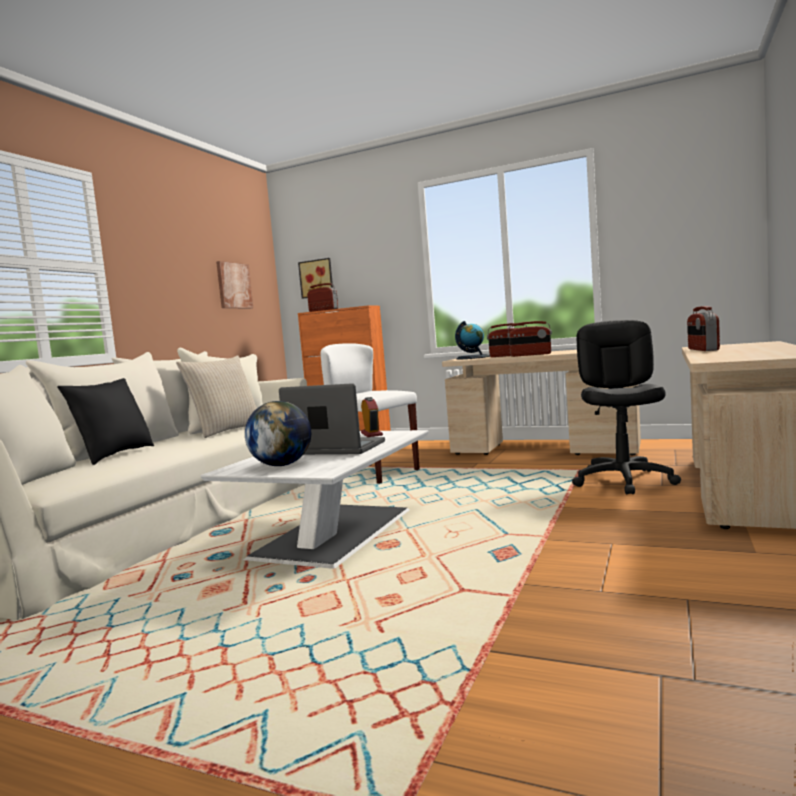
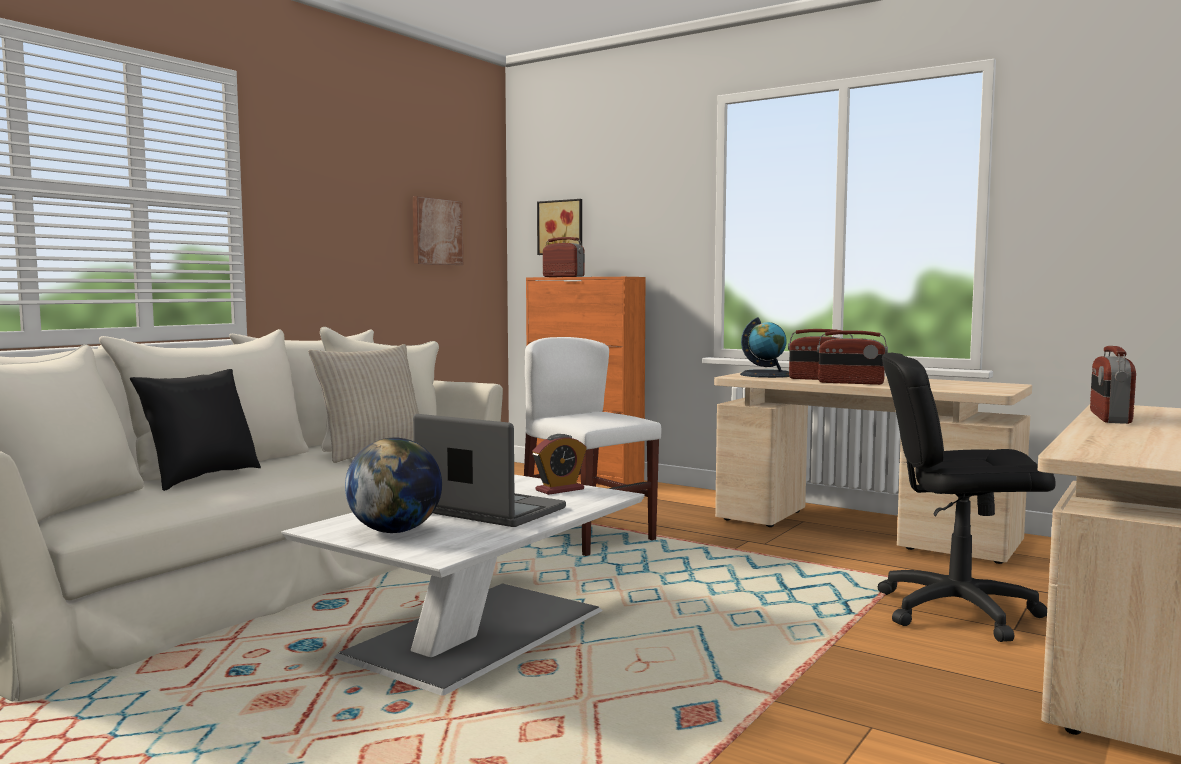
camera: 10 degrees right, 0 degrees up
alarm clock [361,397,383,437] -> alarm clock turned 60 degrees clockwise [533,434,587,495]
black office chair [572,320,681,494] -> black office chair turned 105 degrees counterclockwise [878,353,1056,642]

